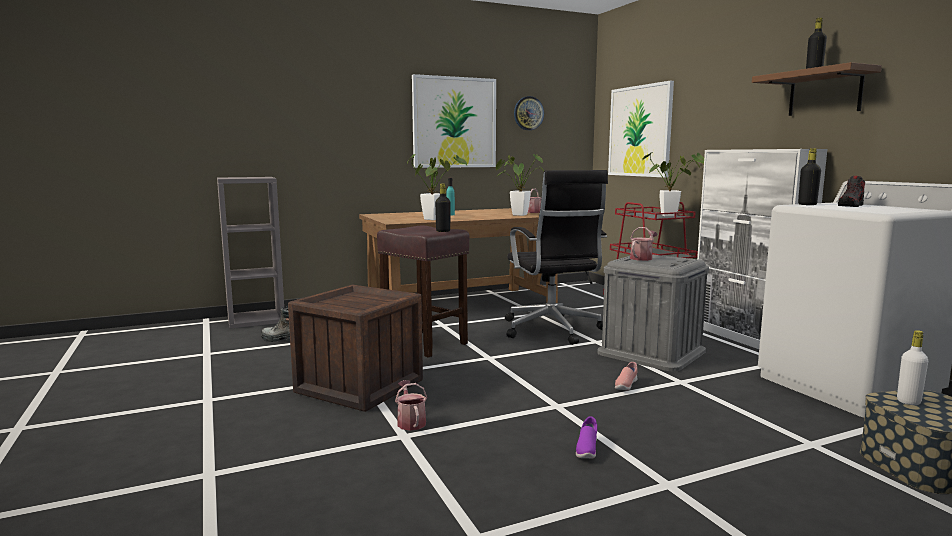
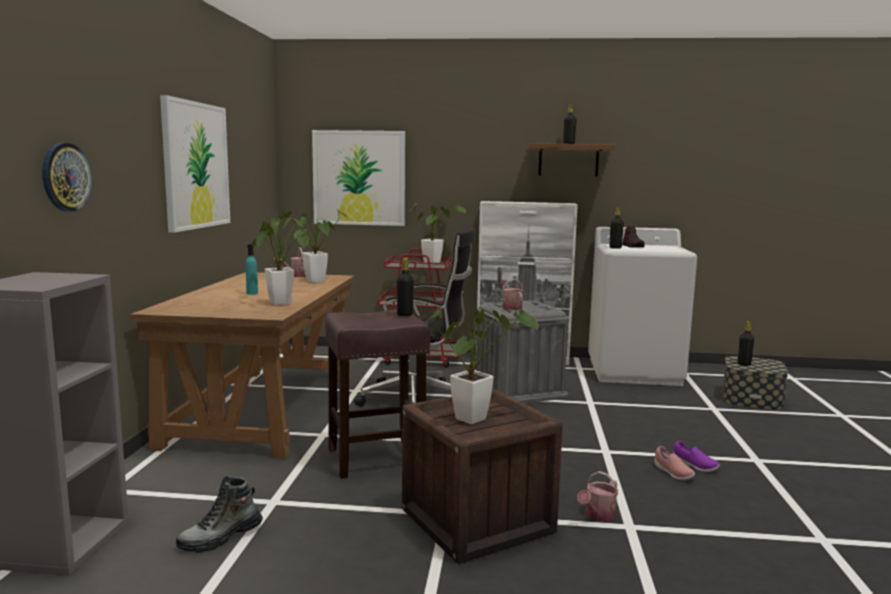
camera: 60 degrees left, 0 degrees up
watering can [395,380,427,431] -> watering can turned 60 degrees counterclockwise [577,471,618,522]
wall clock [514,96,544,130] -> wall clock moved to [42,143,92,212]
pink shoe [615,362,638,390] -> pink shoe moved to [654,446,695,480]
white bottle [897,330,928,405] -> black bottle [738,321,754,366]
none -> potted plant [424,308,539,424]

